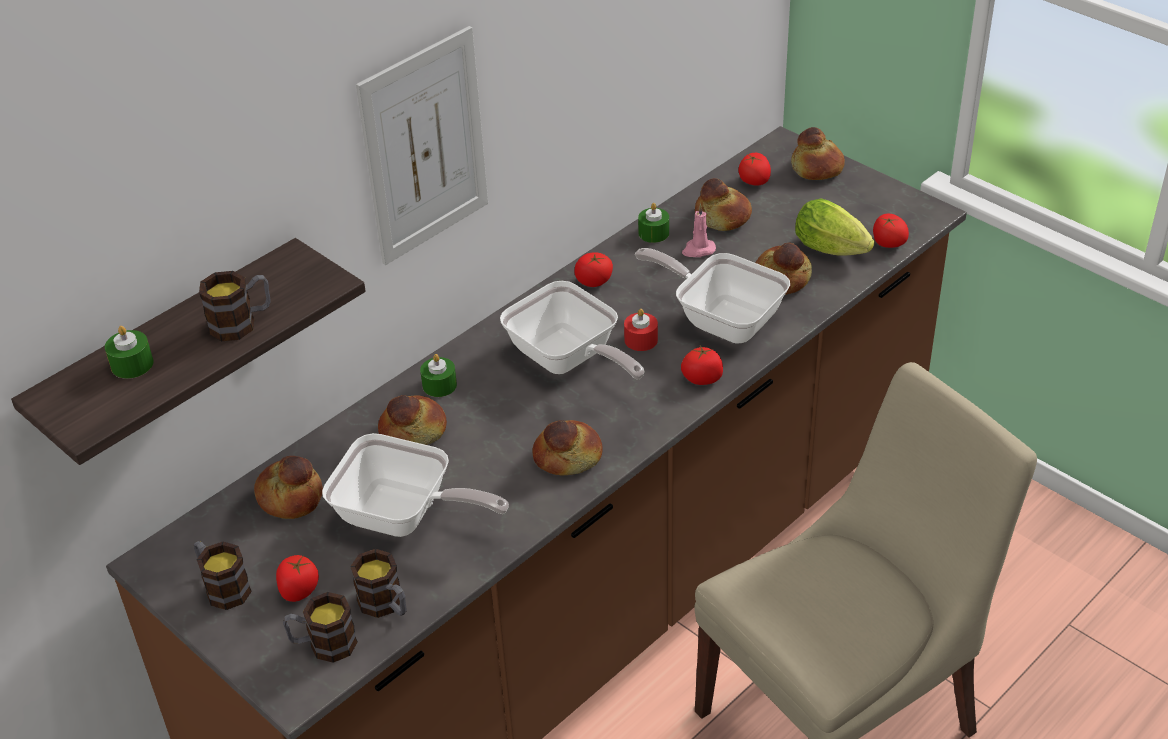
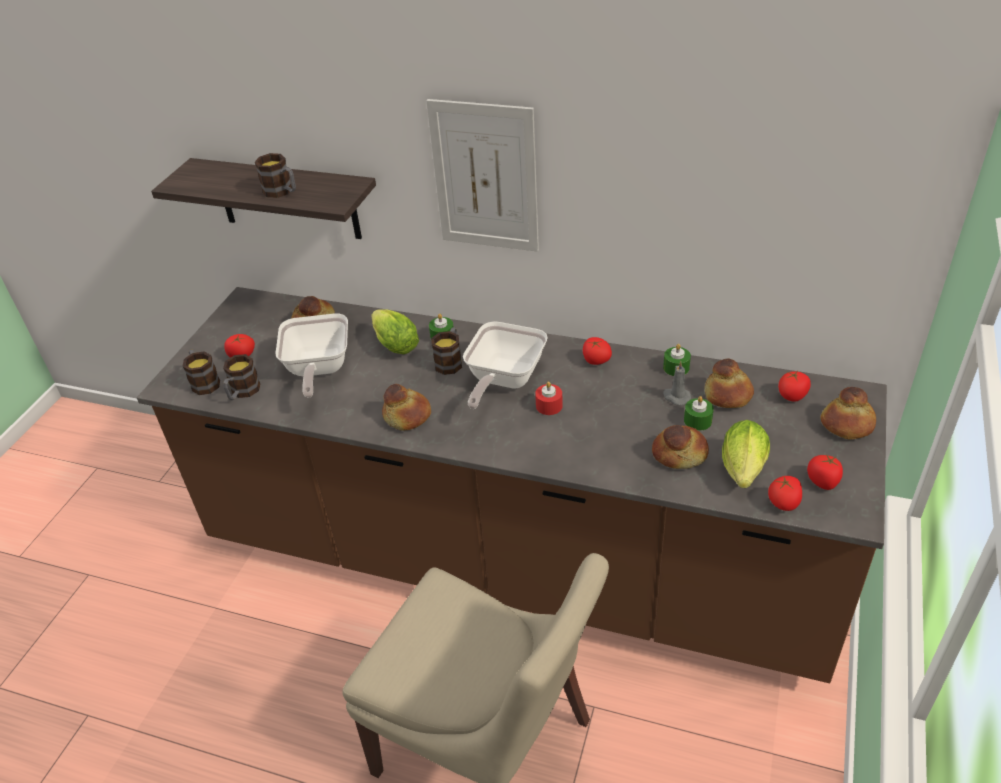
camera: 65 degrees right, 0 degrees up
green candle [105,326,153,379] -> green candle moved to [684,396,714,431]
mug [194,541,252,610] -> mug moved to [431,327,462,375]
bread [378,395,447,445] -> lettuce [371,310,419,354]
frying pan [635,248,790,344] -> none
tomato [681,345,723,385] -> tomato moved to [807,454,843,490]
pink candle [682,204,716,257] -> grey candle [663,361,691,405]

